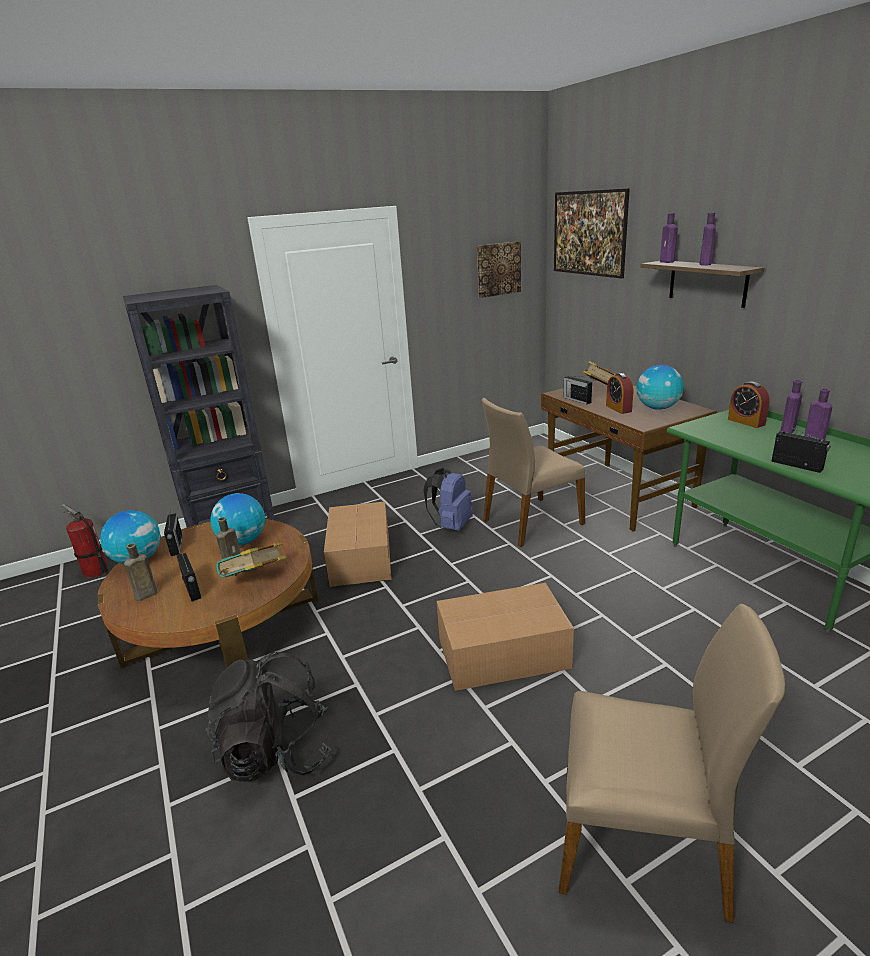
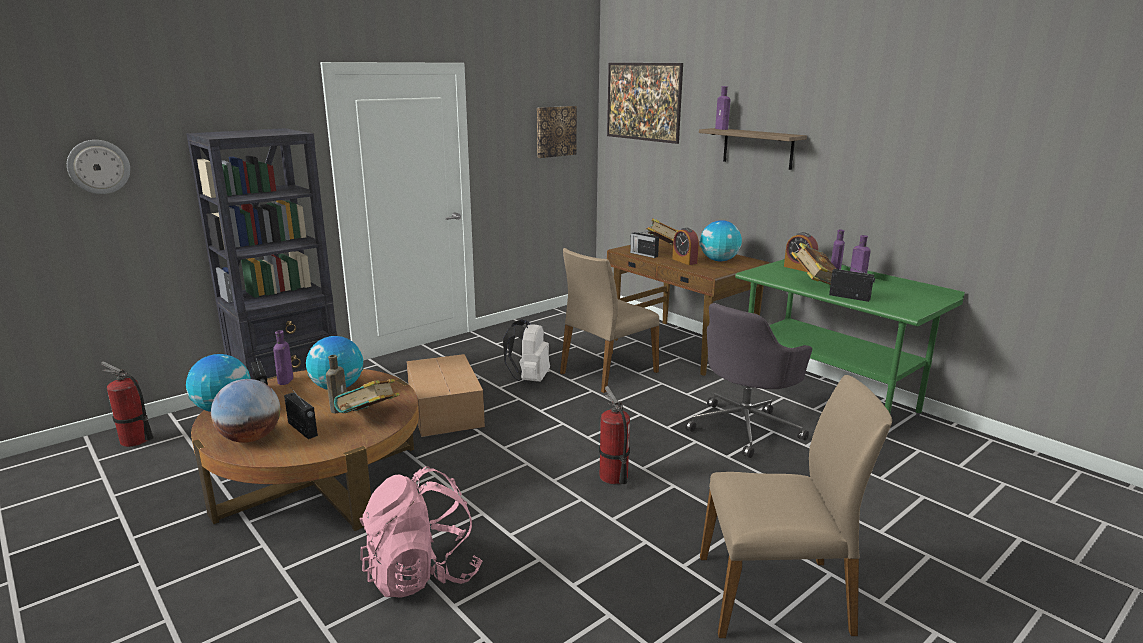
camera: 15 degrees left, 5 degrees down
brown bottle [124,543,157,601] -> globe [211,379,280,443]
black backpack [206,652,331,782] -> pink backpack [360,466,482,598]
blue backpack [424,468,473,531] -> white backpack [503,319,550,382]
cardboard box [437,583,574,691] -> fire extinguisher [599,386,630,484]
purple bottle [700,212,716,266] -> purple bottle moved to [273,330,293,385]
none -> wall clock [67,140,130,194]
none -> grey office chair [685,303,812,458]
none -> book [791,242,836,285]

